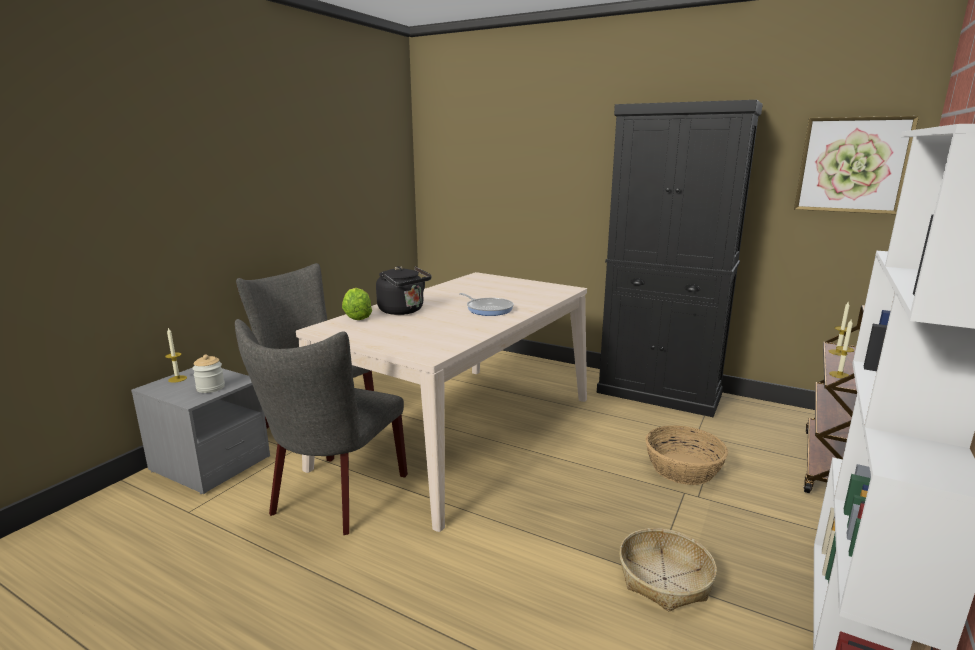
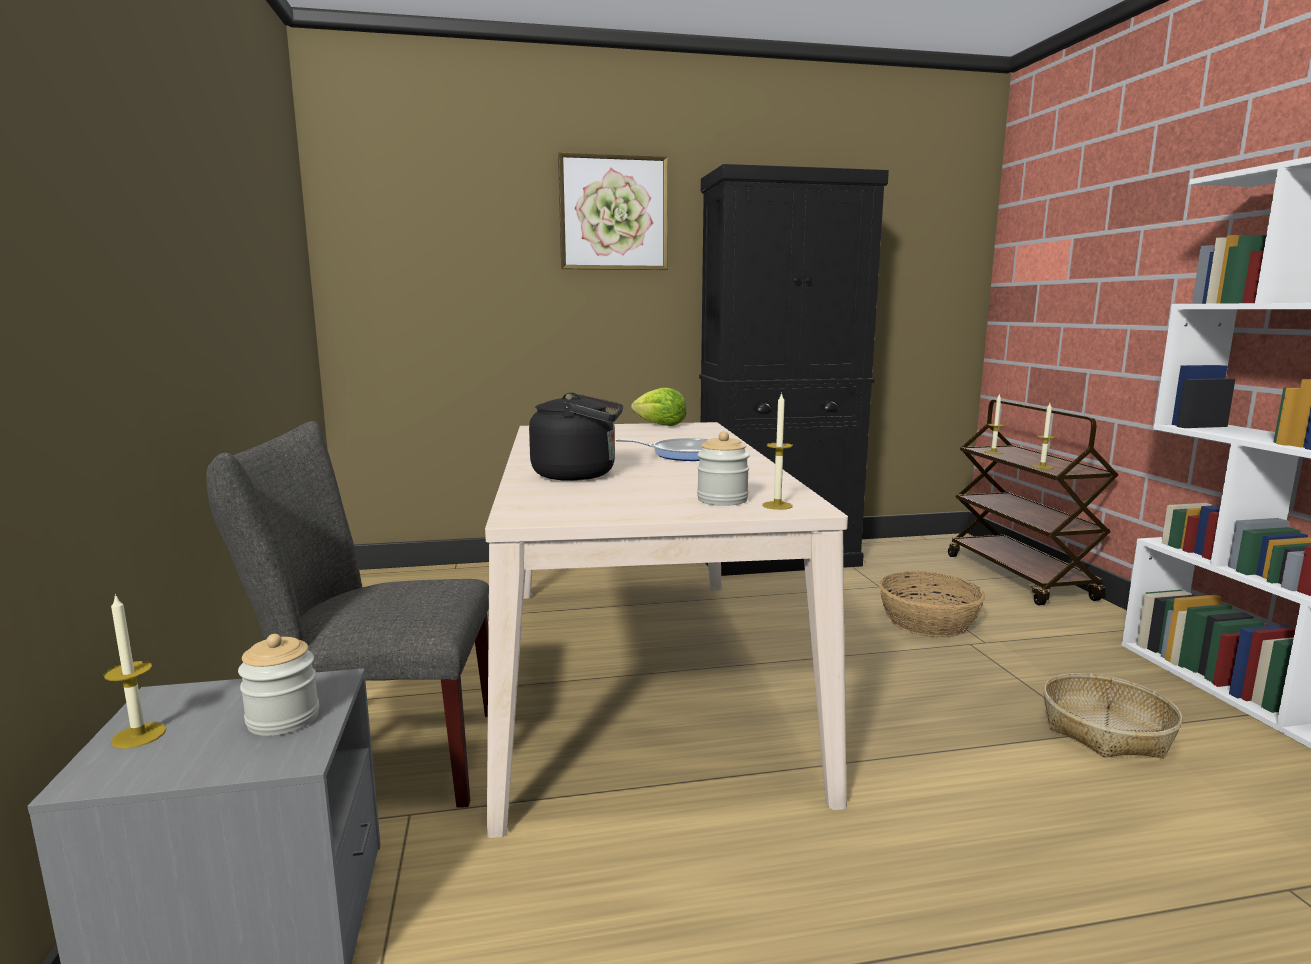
camera: 40 degrees left, 5 degrees down
grey chair [235,319,408,535] -> none
lettuce [342,288,372,320] -> lettuce moved to [631,387,687,426]
picture [794,116,919,214] -> picture moved to [558,152,668,270]
none -> jar [697,431,750,506]
none -> candle [762,392,793,510]

